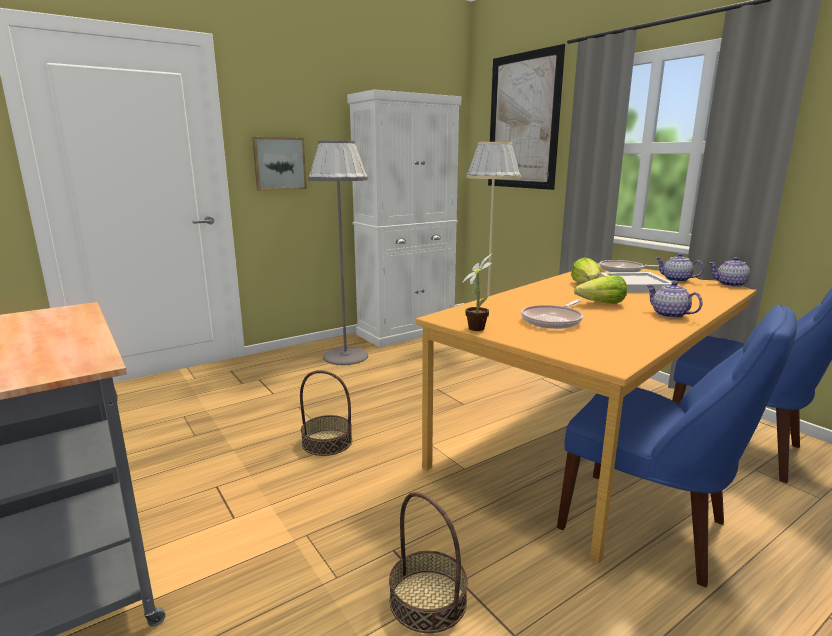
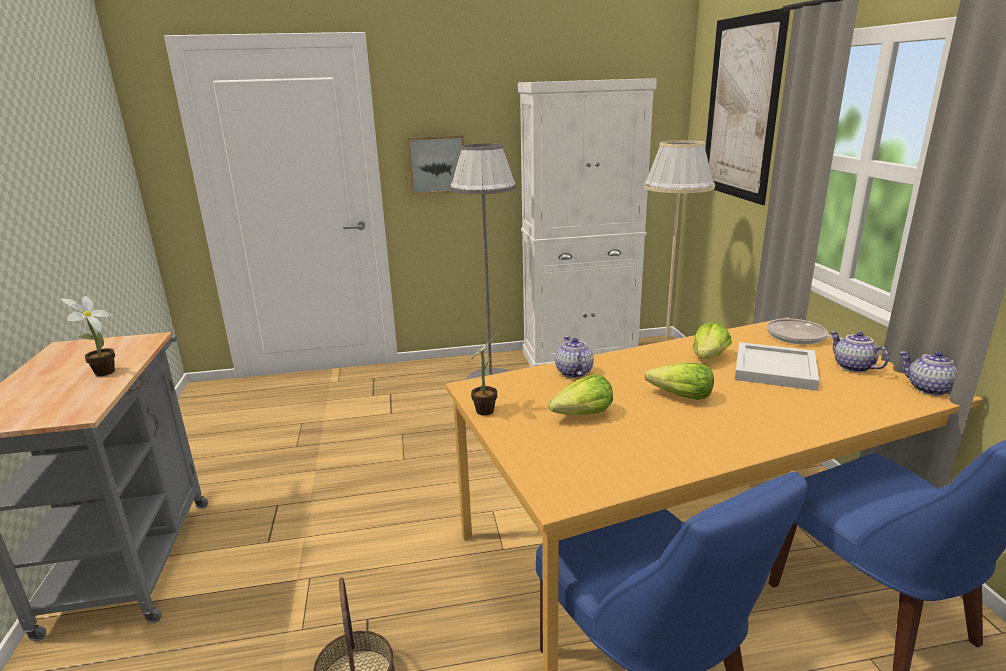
camera: 25 degrees right, 5 degrees up
basket [300,370,352,456] -> none
frying pan [521,299,583,329] -> lettuce [548,375,613,415]
teapot [646,281,703,318] -> teapot moved to [555,336,594,378]
none -> potted plant [61,296,115,376]

